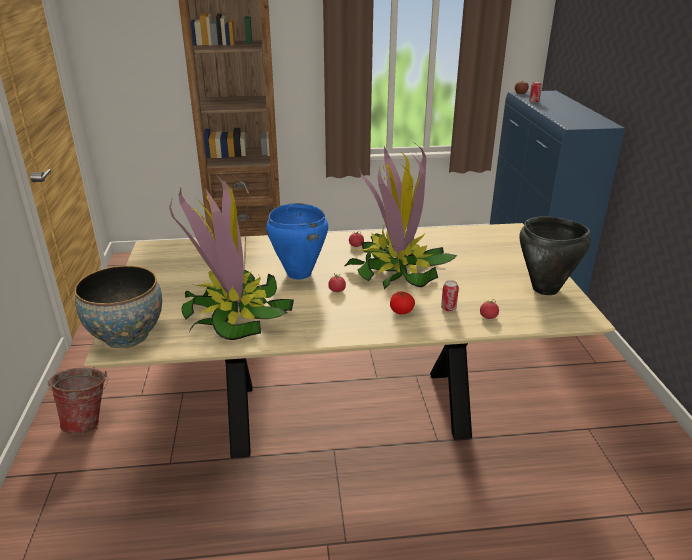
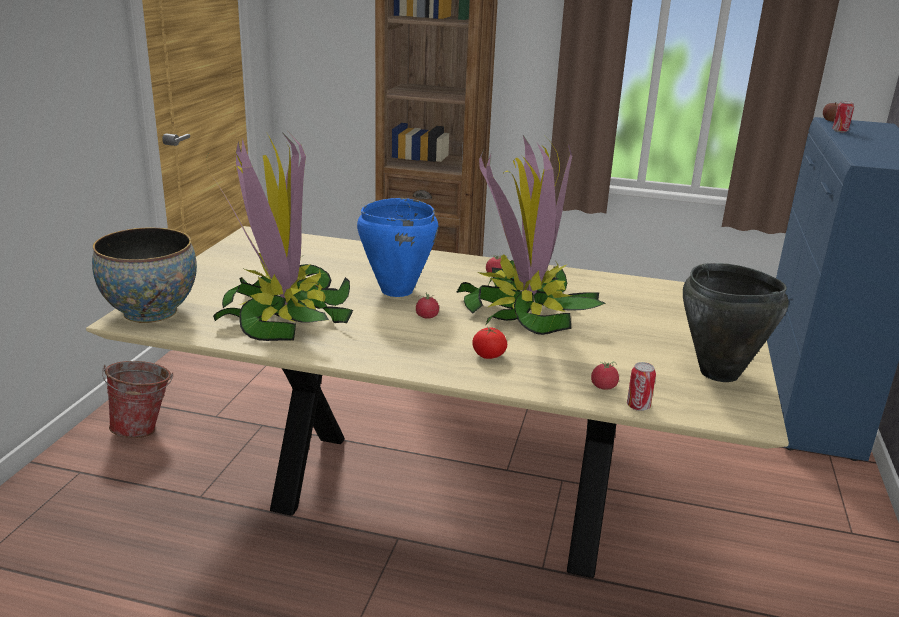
camera: 20 degrees right, 5 degrees down
can [441,280,459,312] -> can moved to [627,362,656,411]

